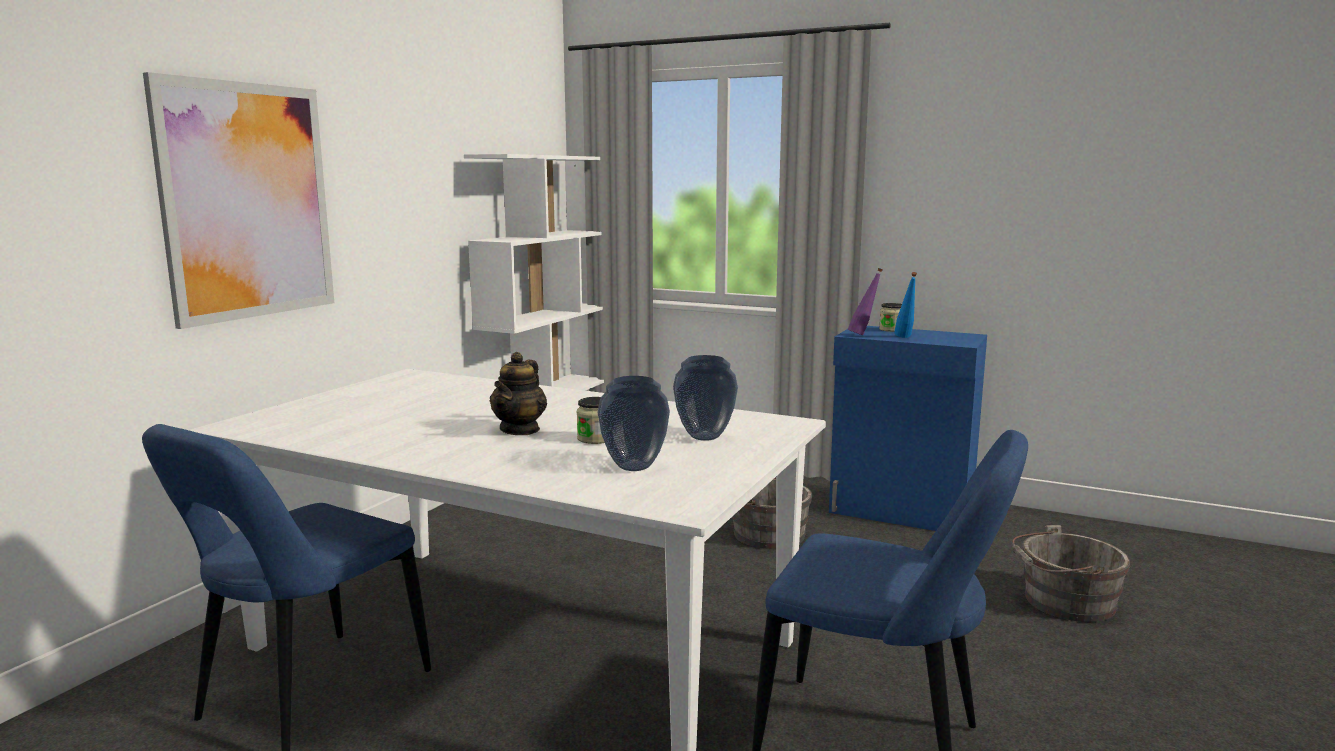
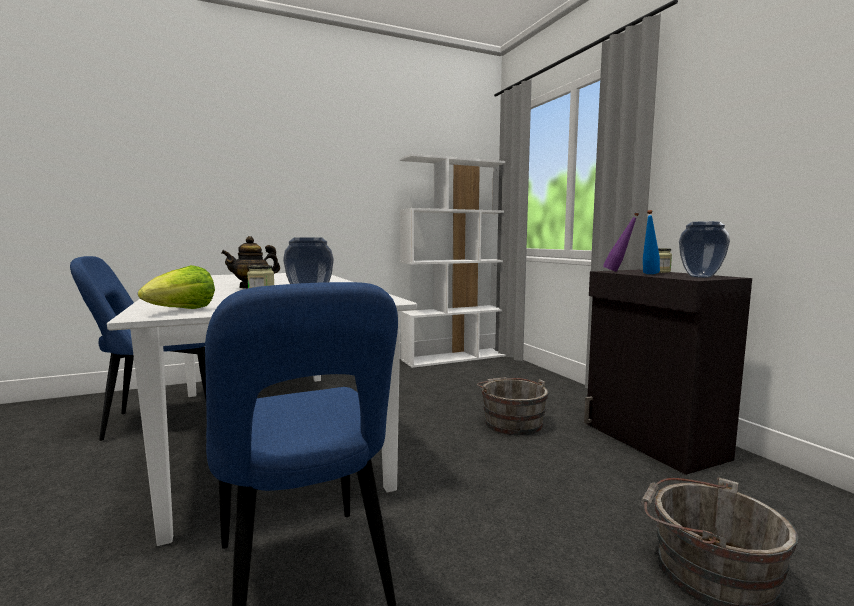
camera: 40 degrees right, 5 degrees down
picture [143,72,334,329] -> none
vase [598,376,670,471] -> vase moved to [679,221,730,278]
blue cabinet [829,326,987,531] -> black cabinet [584,270,752,475]
none -> lettuce [138,265,215,309]

